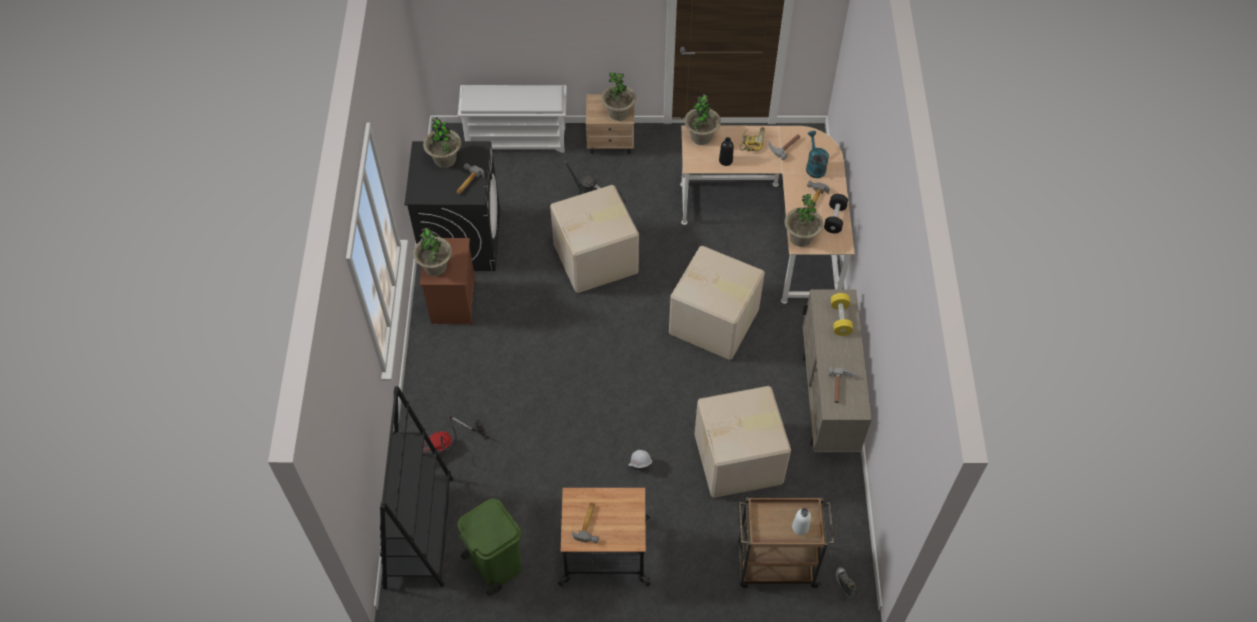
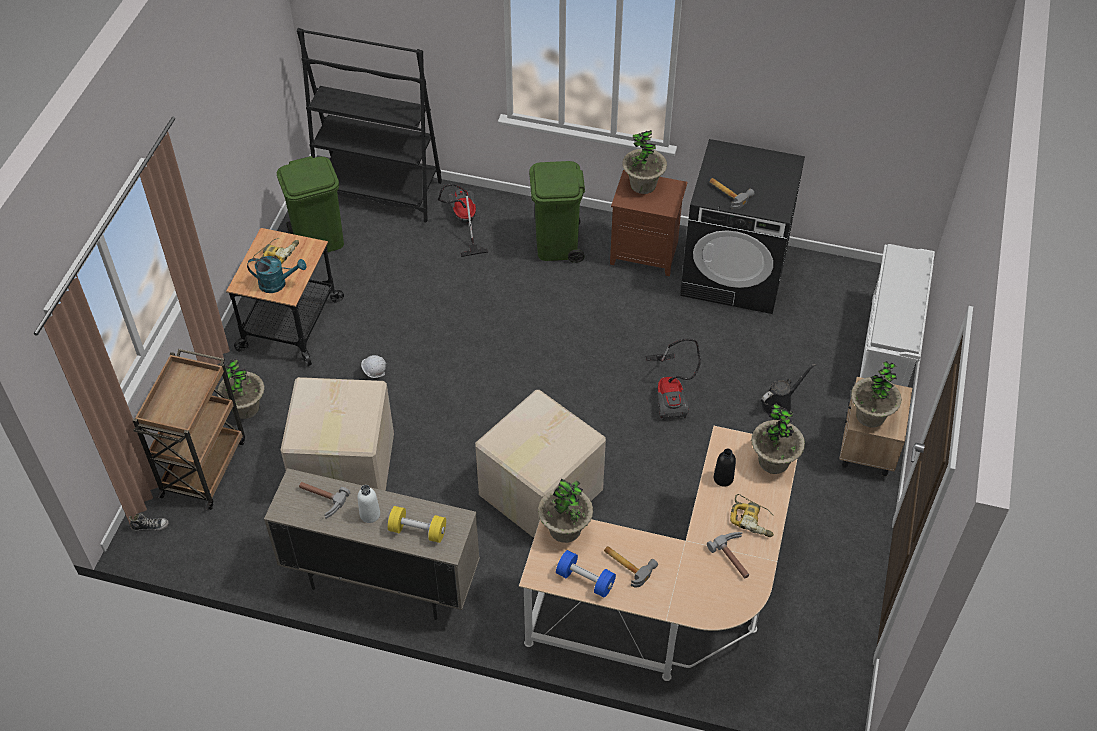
camera: 105 degrees right, 5 degrees down
potted plant [423,117,462,168] -> potted plant moved to [217,358,264,419]
cardboard box [550,185,639,293] -> vacuum cleaner [645,339,701,420]
hammer [572,502,599,544] -> power drill [253,238,299,264]
white bottle [792,508,811,535] -> white bottle moved to [357,485,380,523]
turquoise watering can [806,131,829,178] -> turquoise watering can moved to [247,256,306,293]
black dumbbell [824,194,848,233] -> blue dumbbell [556,550,616,598]
none -> green trash can [529,161,585,263]

